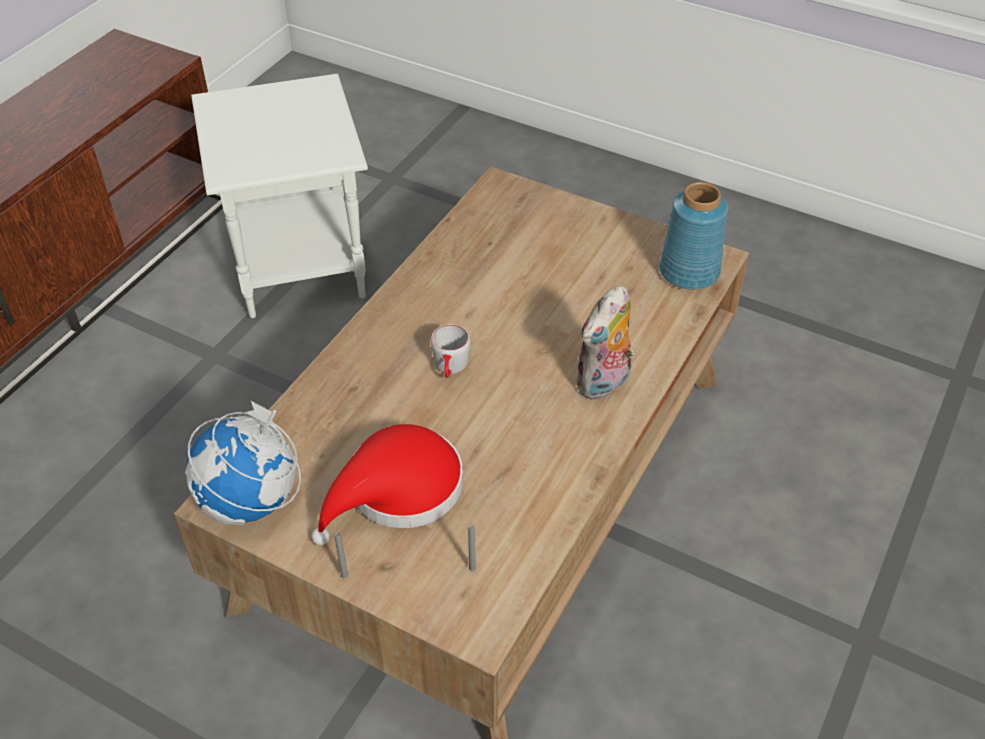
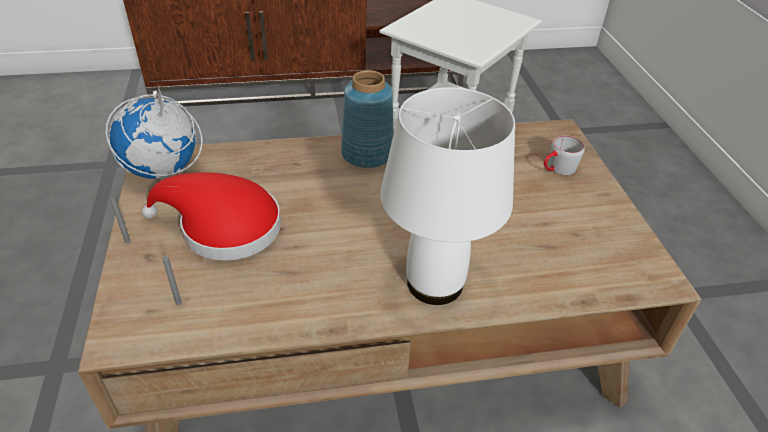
camera: 50 degrees right, 5 degrees down
grey mug [431,324,470,378] -> grey mug moved to [544,135,585,175]
plush toy [575,285,635,400] -> white table lamp [380,87,515,305]
blue vase [659,182,728,290] -> blue vase moved to [341,70,394,168]

